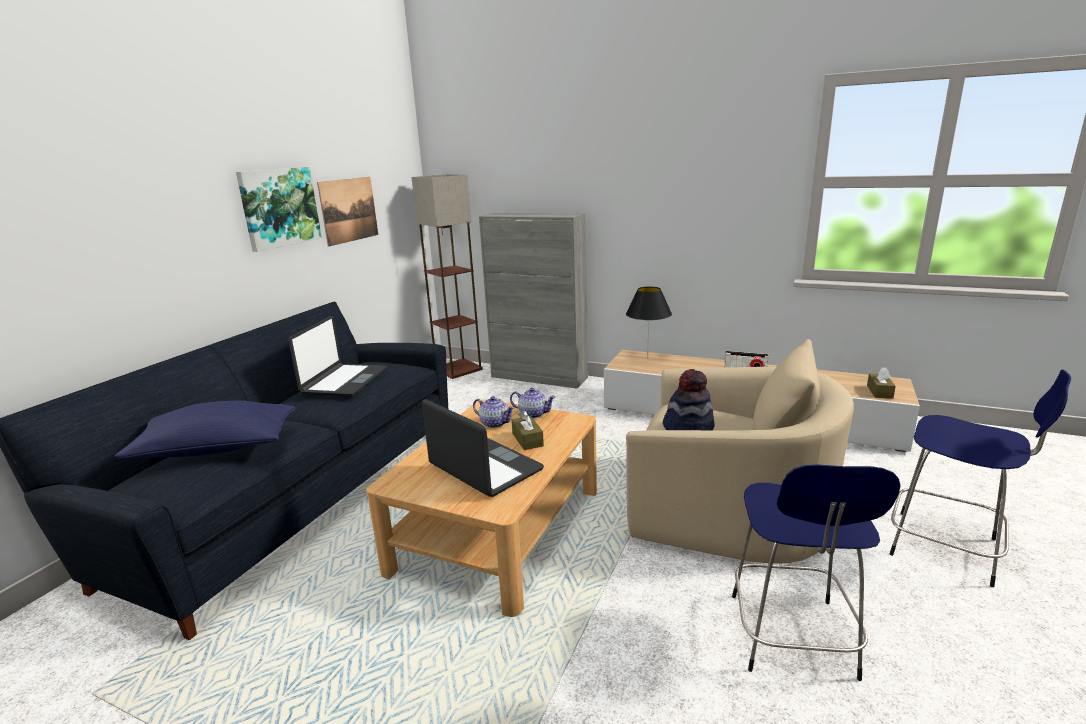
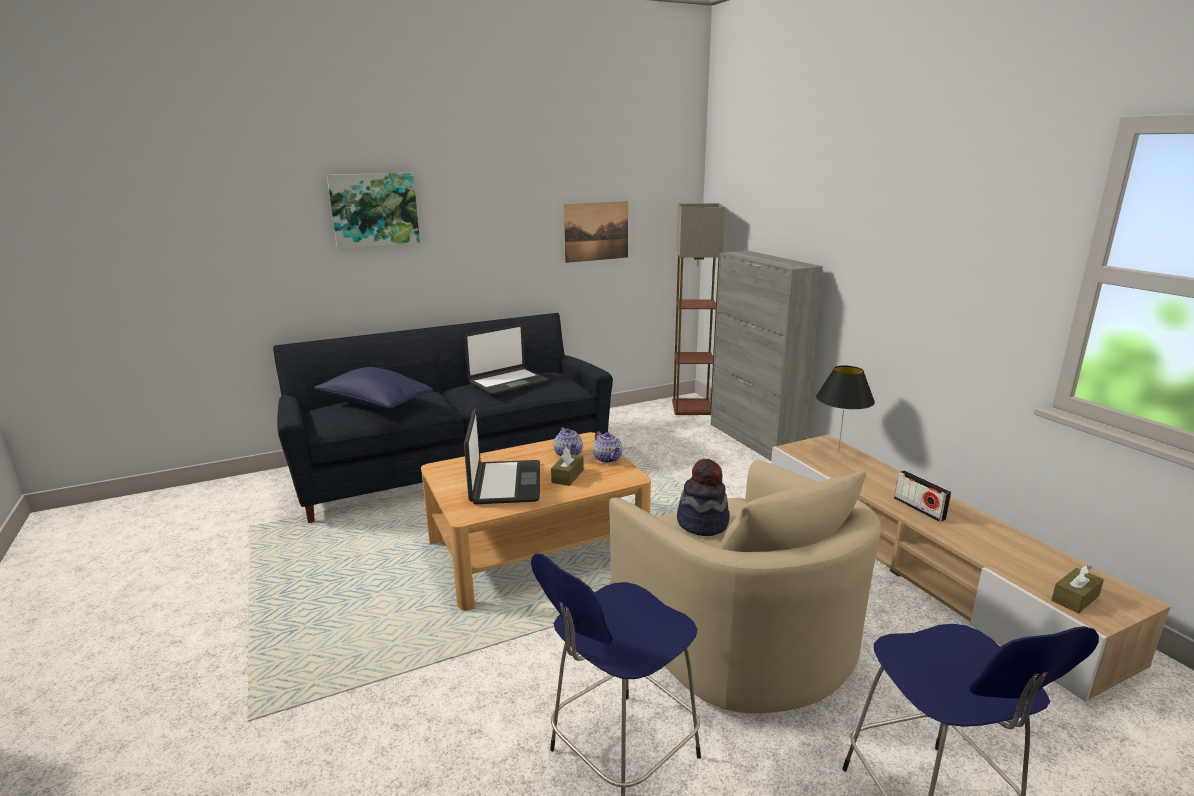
camera: 40 degrees right, 0 degrees up
picture [236,167,322,252] -> picture moved to [327,173,420,249]

